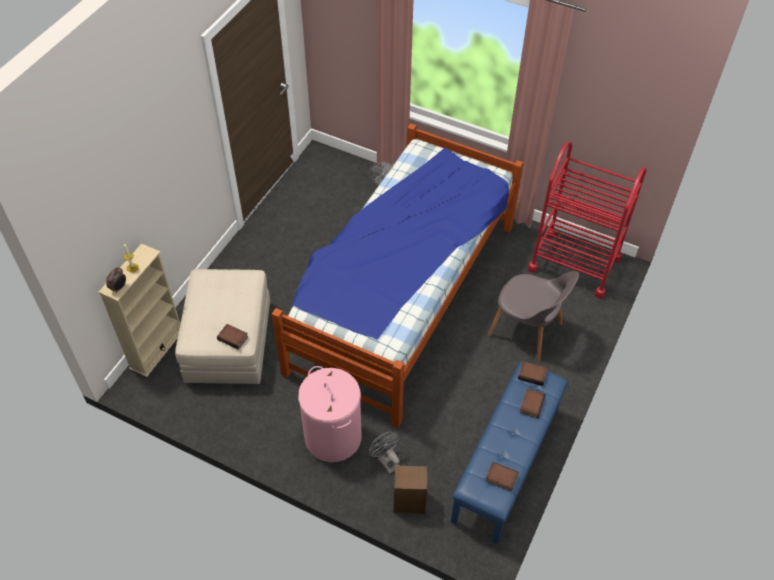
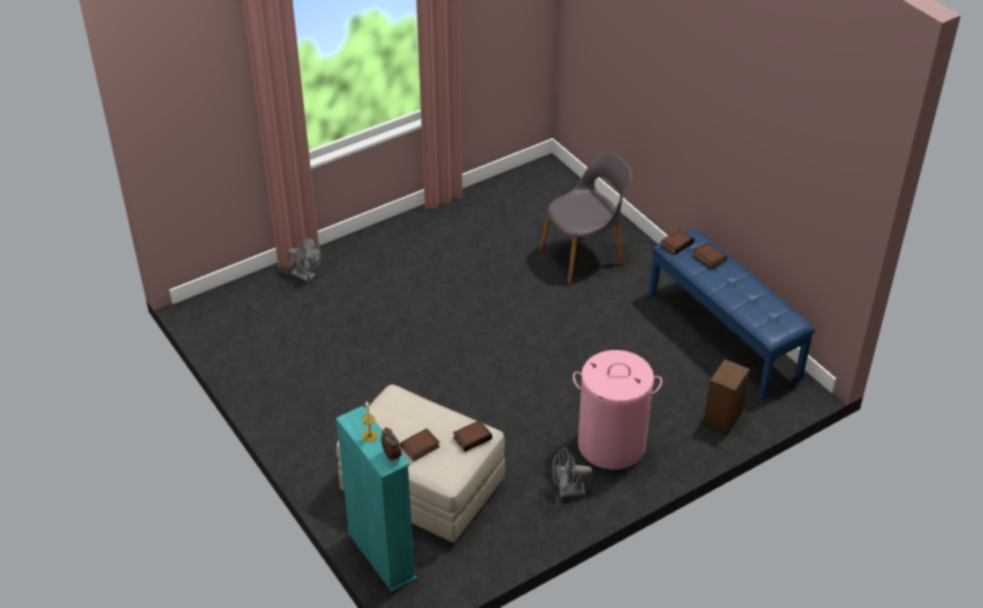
camera: 60 degrees left, 10 degrees down
beige bookcase [98,243,180,377] -> turquoise bookcase [336,406,417,592]
bed [271,123,523,428] -> none
grey fan [369,432,400,474] -> grey fan moved to [552,447,592,498]
book [485,462,519,491] -> book moved to [400,428,440,461]
red cart [528,142,647,299] -> none

